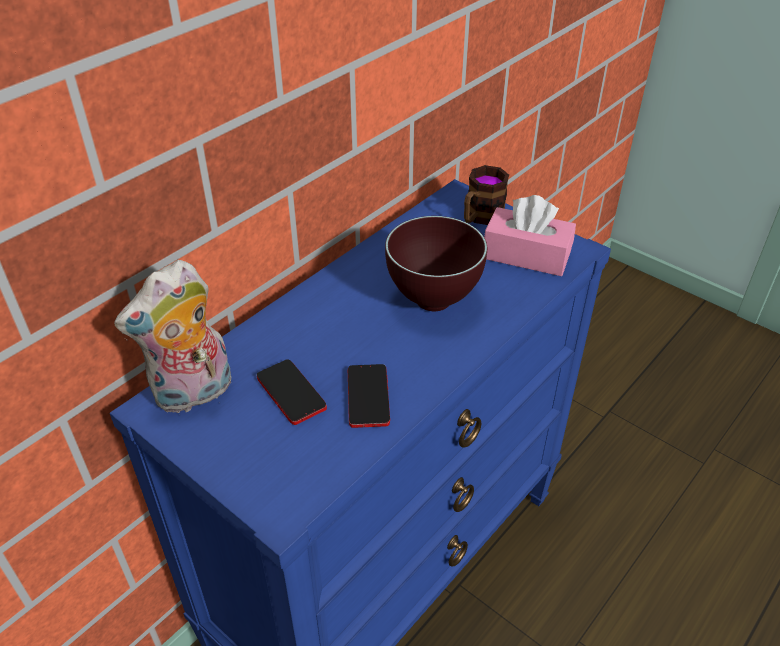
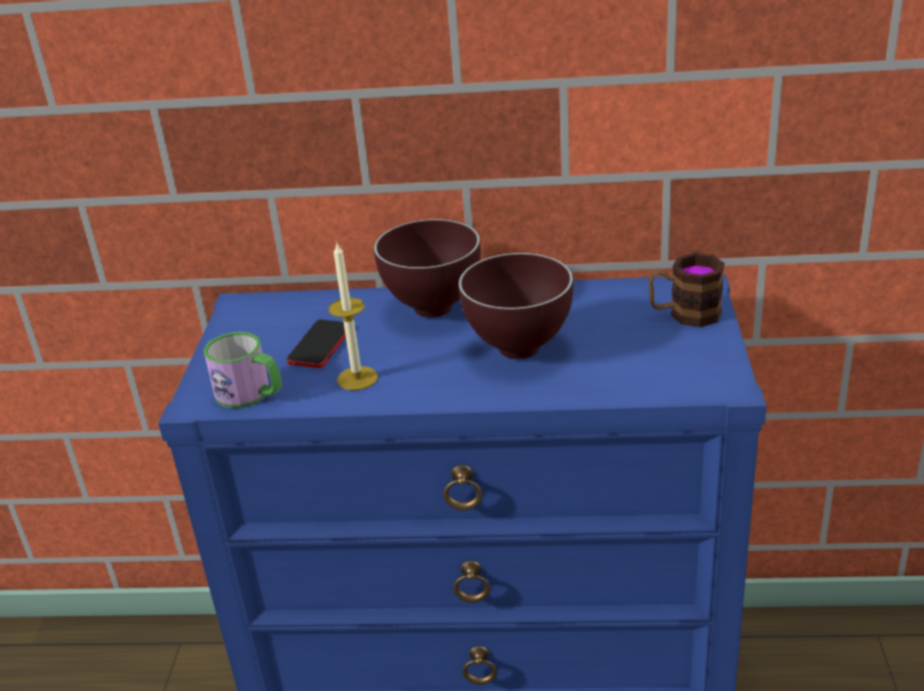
camera: 55 degrees right, 10 degrees down
plush toy [114,260,231,415] -> none
phone [348,364,390,428] -> candle [329,243,378,390]
pink tissue box [484,195,576,276] -> none
none -> mug [204,332,282,408]
none -> brown bowl [374,219,481,318]

